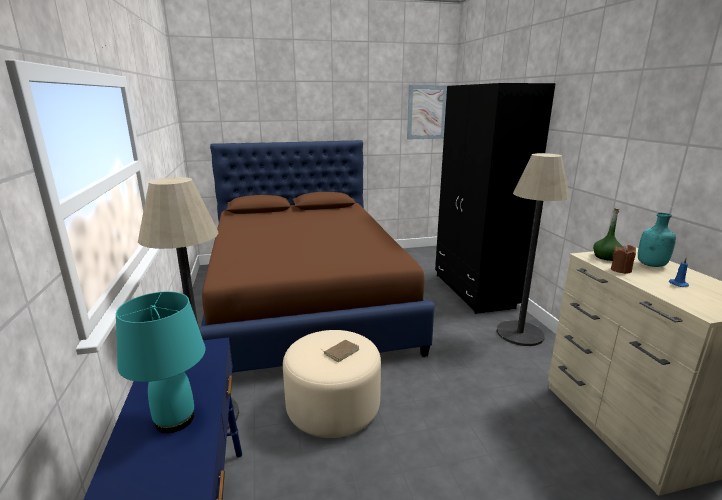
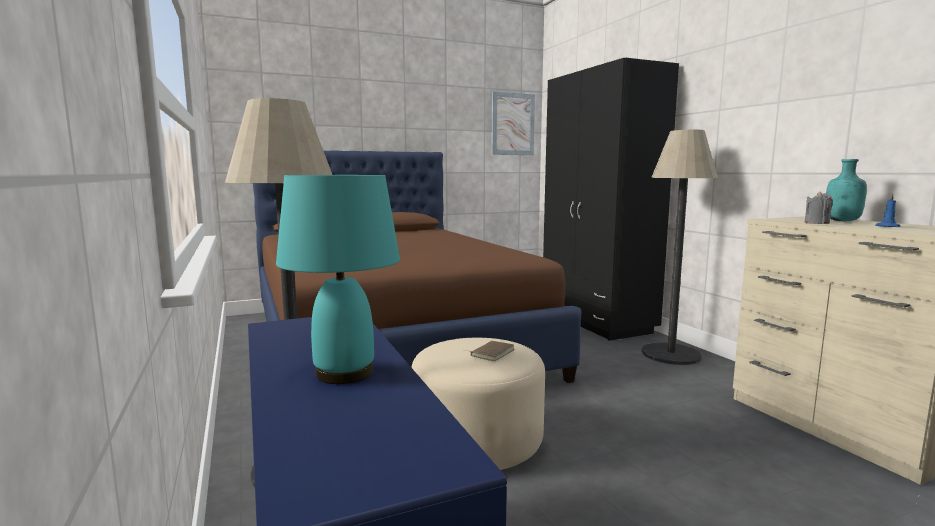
camera: 10 degrees left, 10 degrees down
green bottle [593,208,623,261] -> none
brown candle [611,244,636,274] -> grey candle [805,191,833,224]

